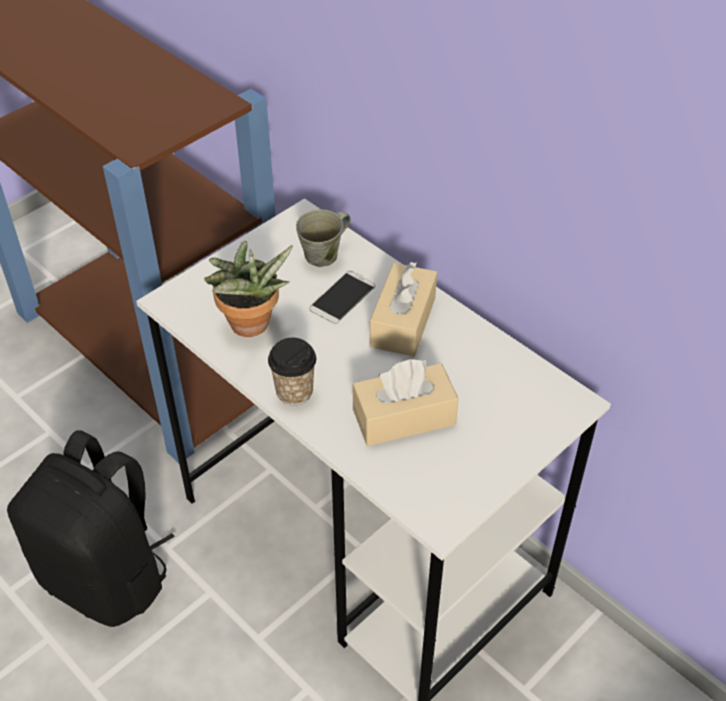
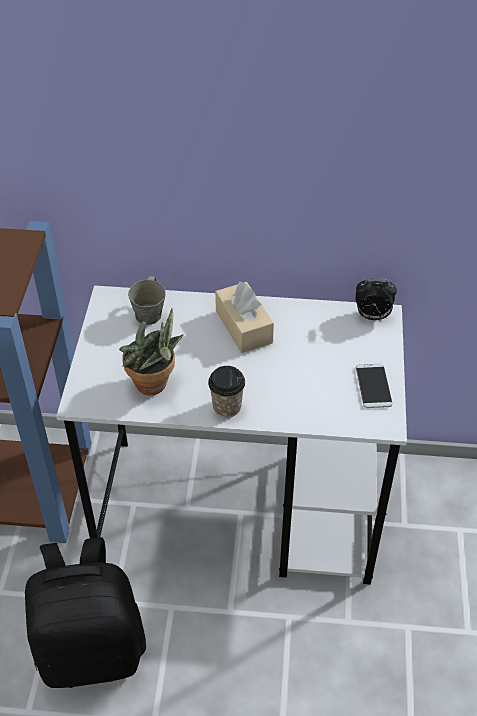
camera: 40 degrees left, 0 degrees up
phone [310,271,375,324] -> phone moved to [356,364,393,408]
beige tissue box [353,359,459,446] -> none
none -> alarm clock [355,278,397,320]

